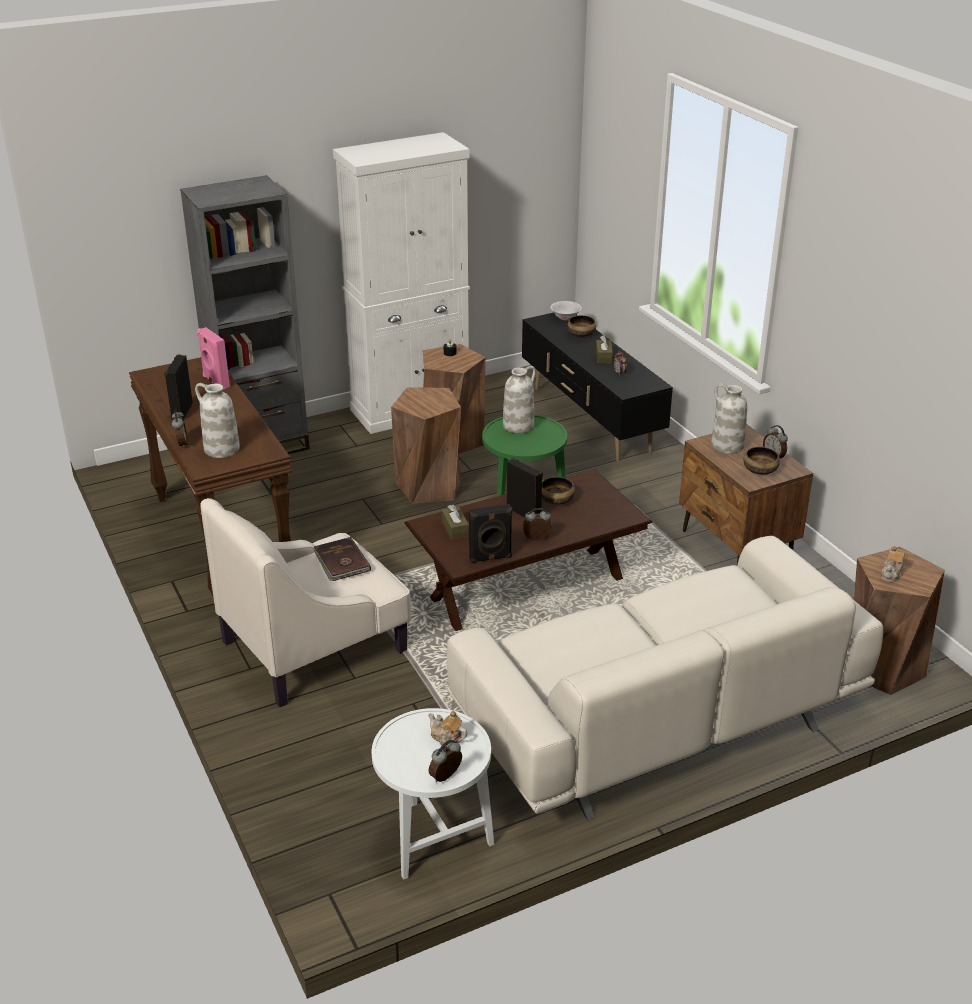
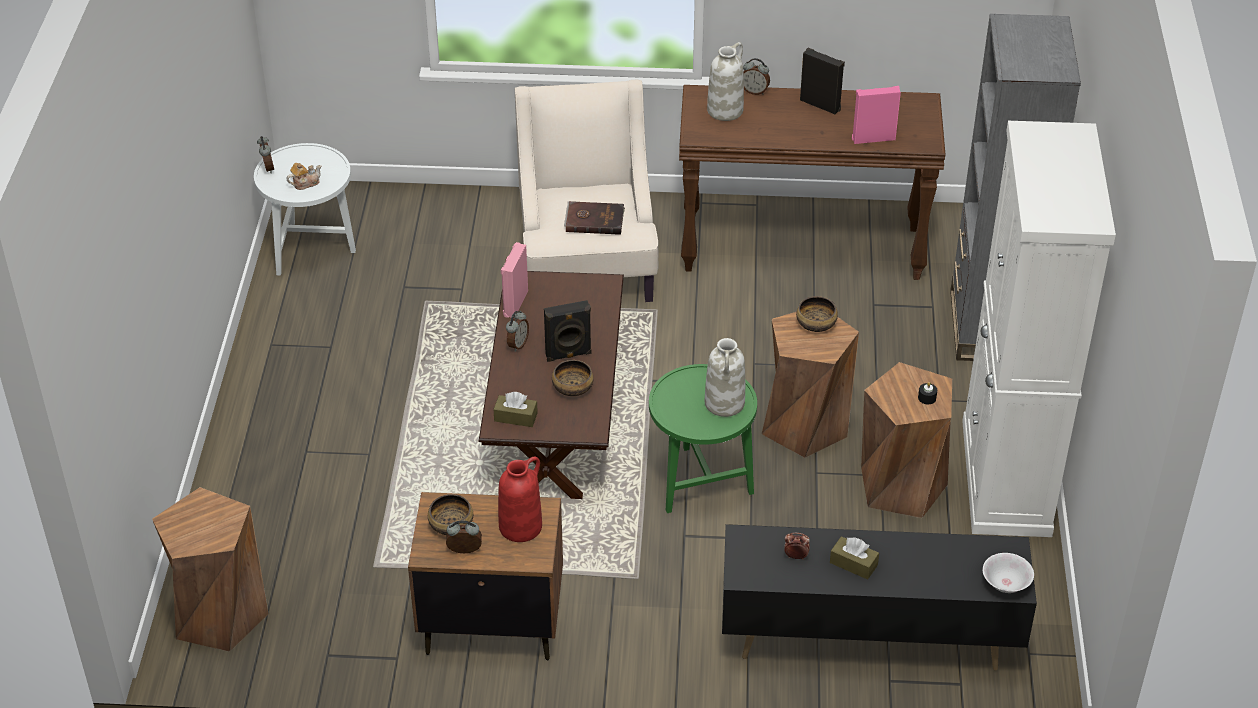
camera: 120 degrees right, 10 degrees up
brown tissue box [442,505,469,540] -> brown tissue box moved to [493,392,538,427]
beige sofa [447,536,883,820] -> none
black speaker [469,504,512,563] -> pink speaker [501,242,528,318]
bowl [567,315,596,337] -> bowl moved to [796,296,838,332]
white vase [711,383,747,454] -> red vase [498,457,542,542]
teapot [880,546,905,582] -> none

